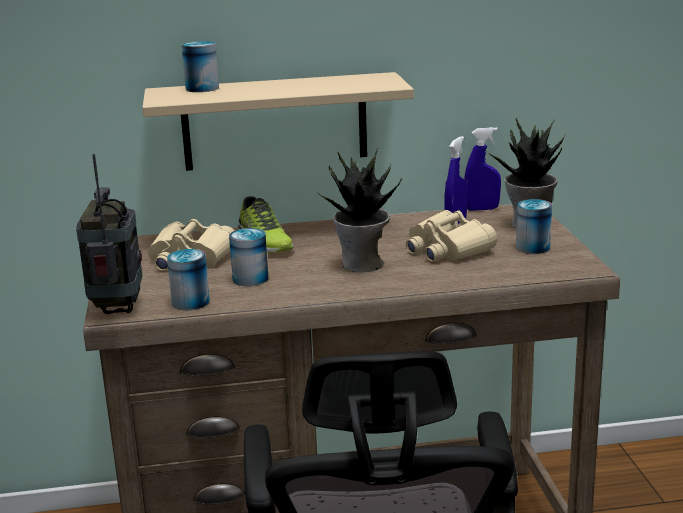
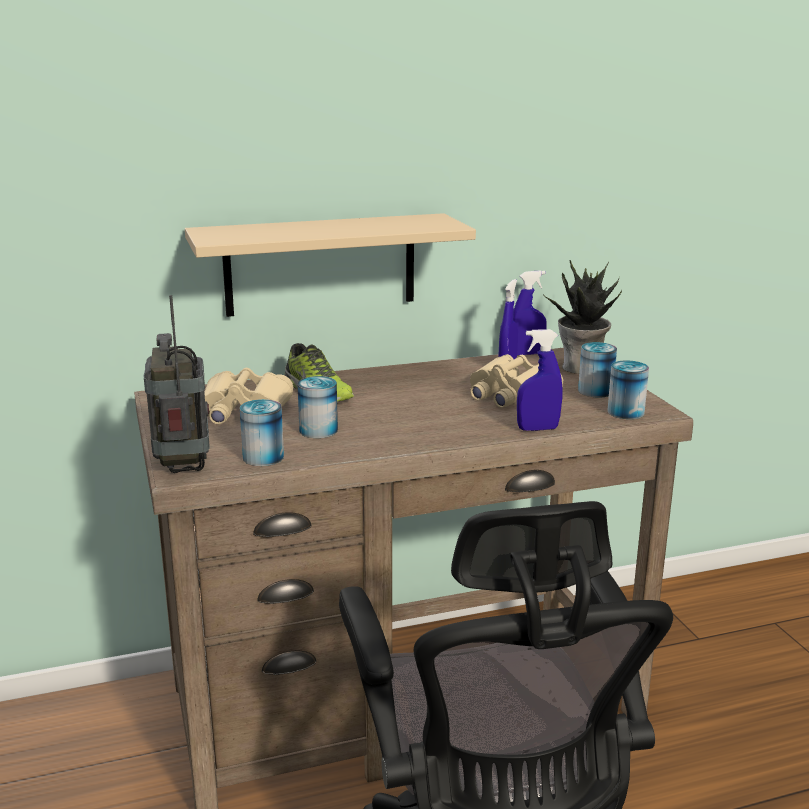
camera: 10 degrees left, 0 degrees up
can [182,41,219,92] -> can moved to [607,360,649,419]
potted plant [318,147,402,272] -> none
none -> blue spray bottle [517,329,562,431]

